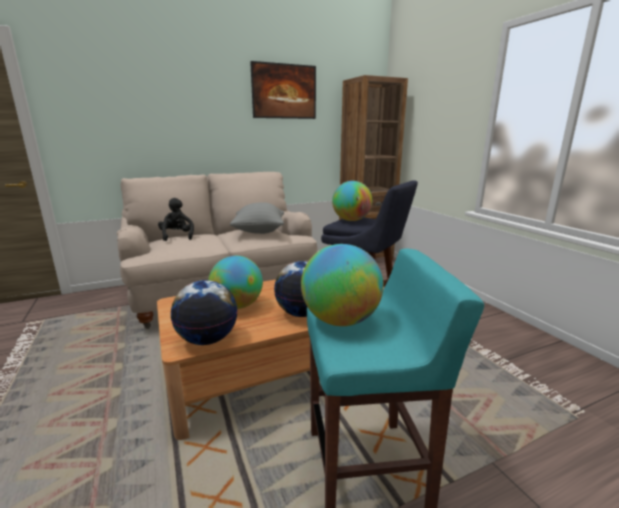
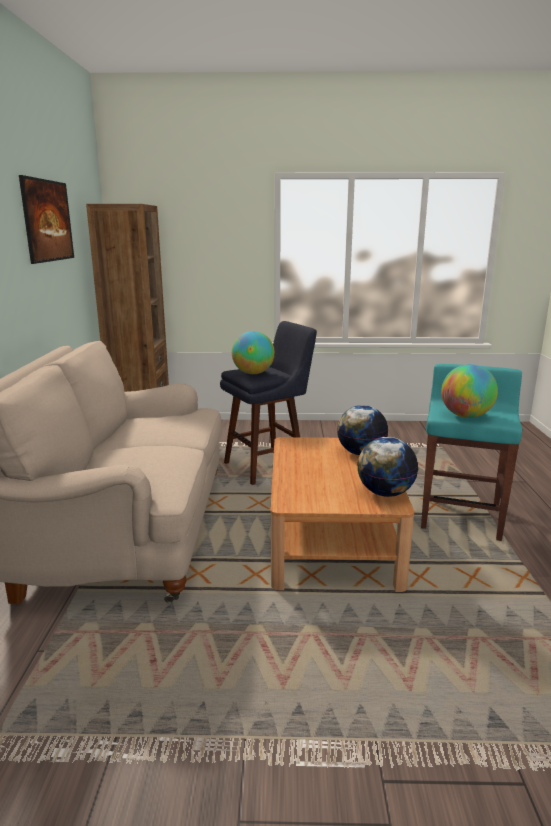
camera: 65 degrees left, 0 degrees up
black plush toy [158,198,194,241] -> none
globe [208,256,263,309] -> none
grey pillow [230,202,284,234] -> none

